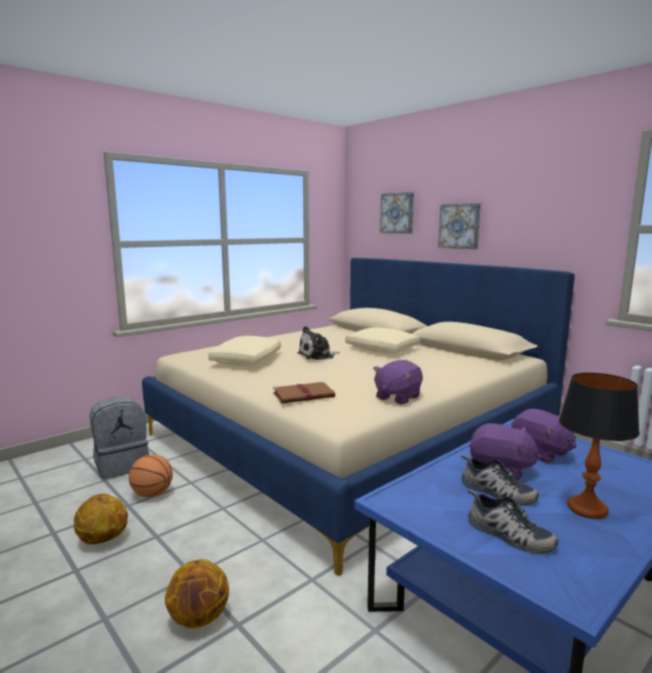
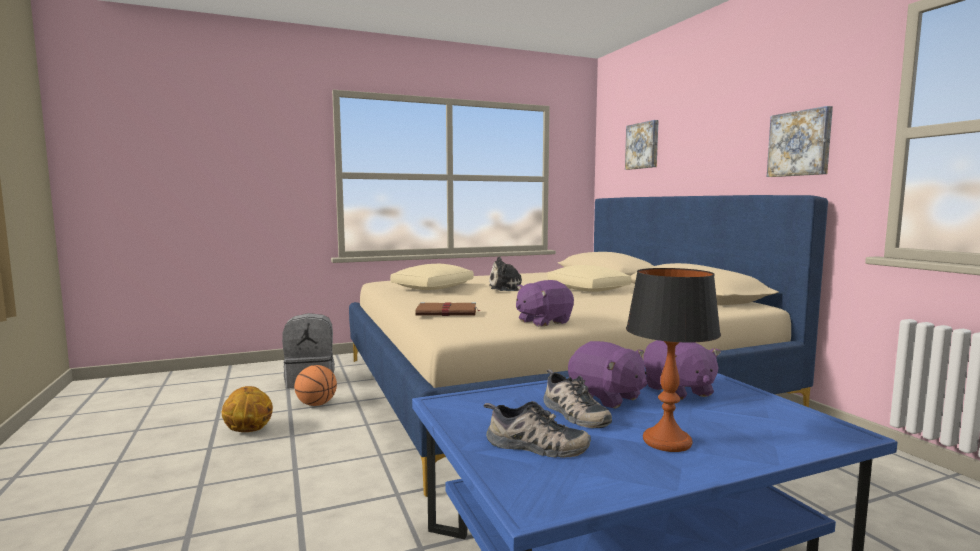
camera: 20 degrees right, 5 degrees down
basketball [165,559,229,628] -> none
picture [438,203,481,249] -> picture moved to [767,106,833,177]
shoe [468,489,558,554] -> shoe turned 45 degrees counterclockwise [483,401,591,458]

